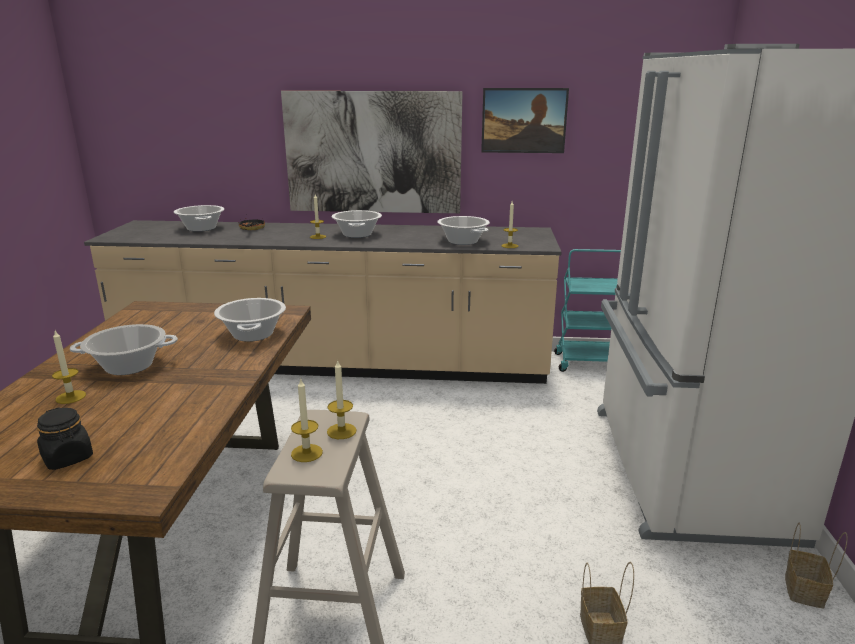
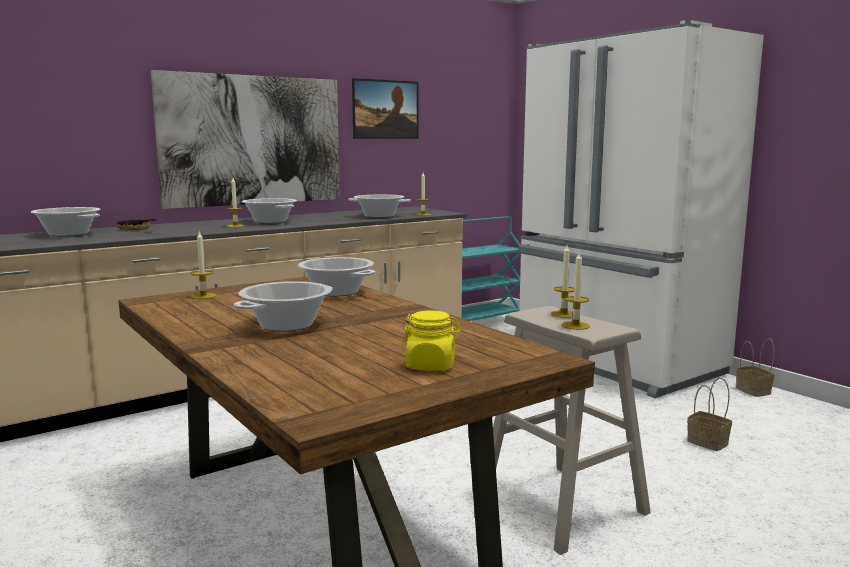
camera: 40 degrees left, 10 degrees down
black jar [37,407,93,470] -> yellow jar [401,310,461,371]
candle [52,331,86,404] -> candle moved to [191,230,216,299]

